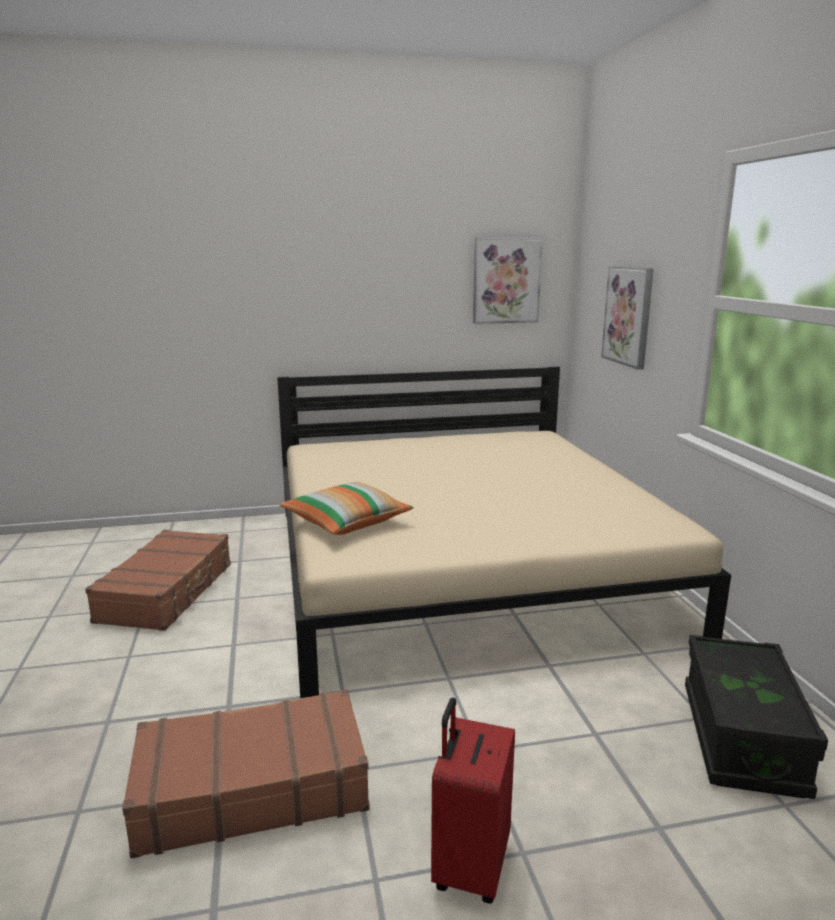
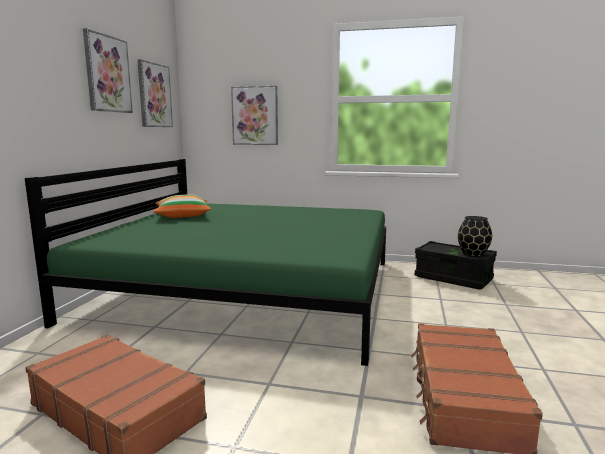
camera: 65 degrees left, 5 degrees down
beige bed [277,367,731,698] -> green bed [25,159,386,366]
pillow [279,482,413,535] -> pillow moved to [153,194,211,218]
red suitcase [431,698,515,904] -> none
none -> picture [83,28,133,113]
none -> black vase [458,216,492,256]

